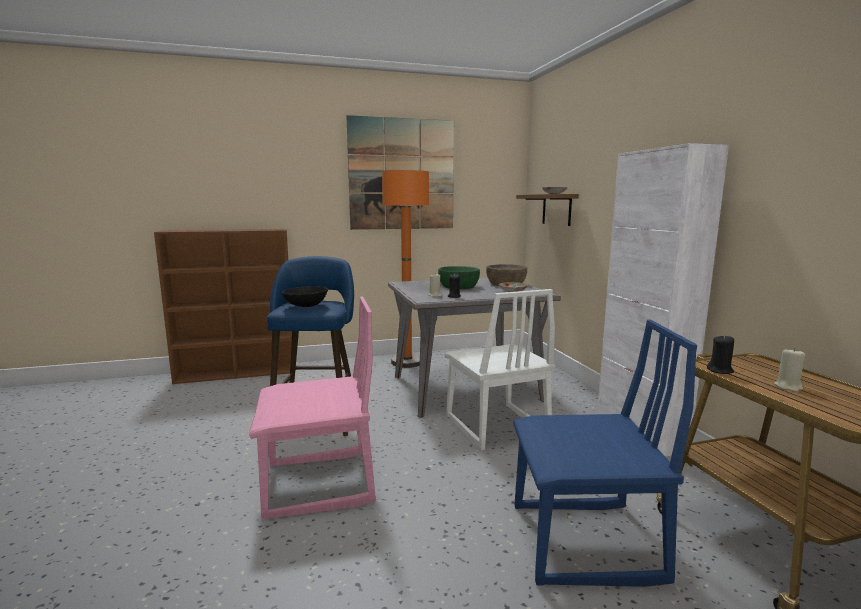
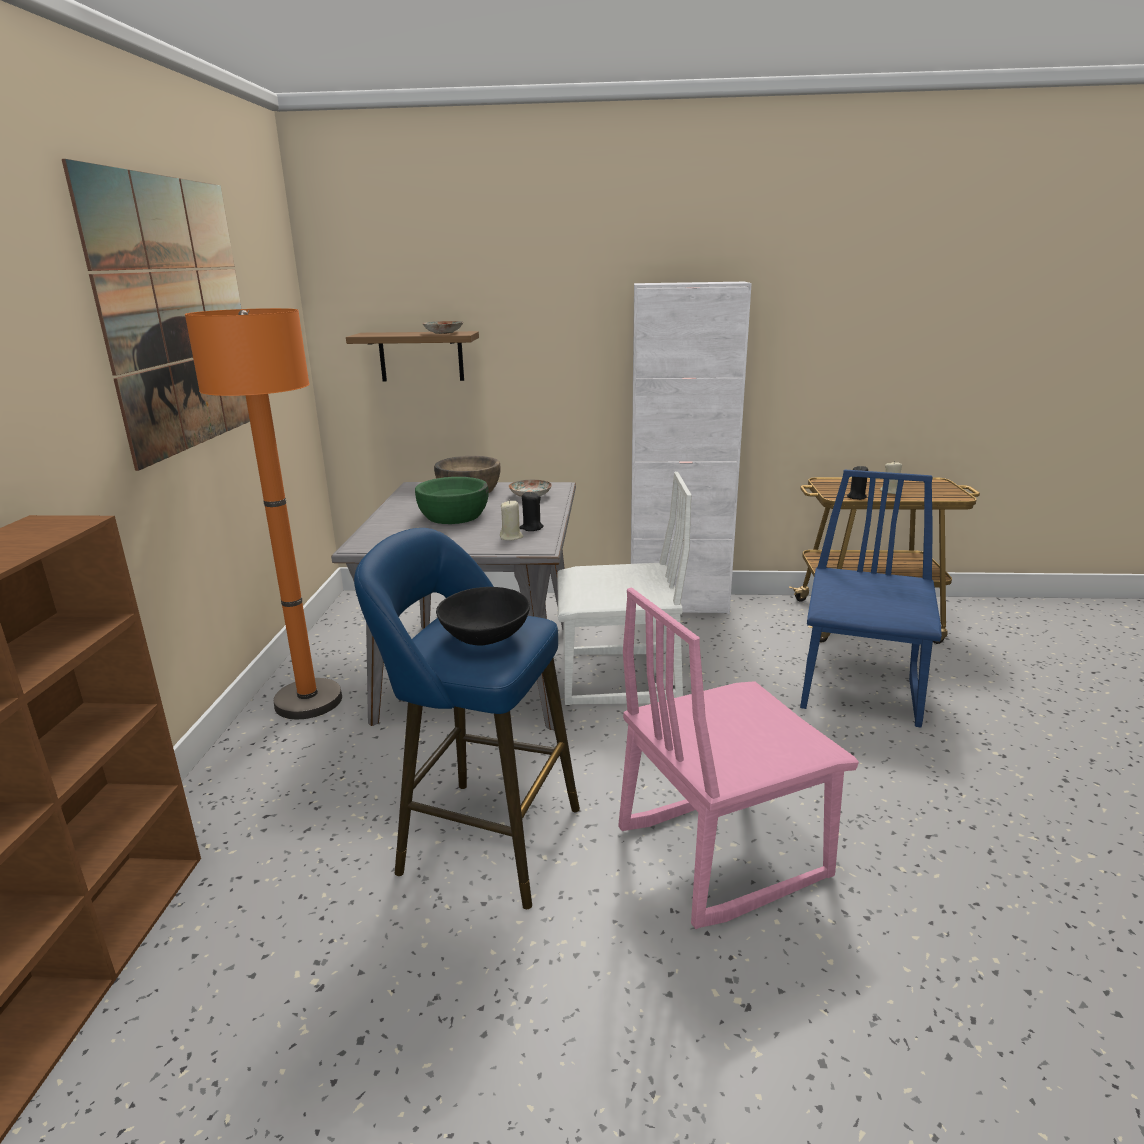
camera: 70 degrees left, 10 degrees up
pink chair [249,296,376,520] -> pink chair turned 120 degrees counterclockwise [619,587,859,929]

